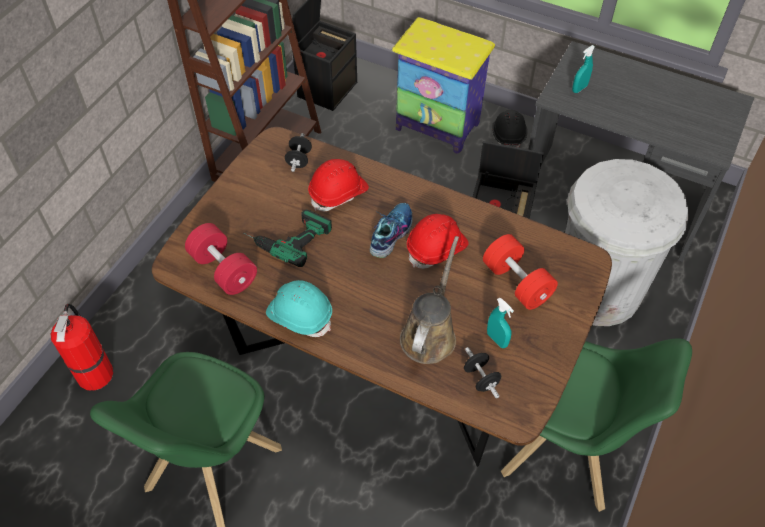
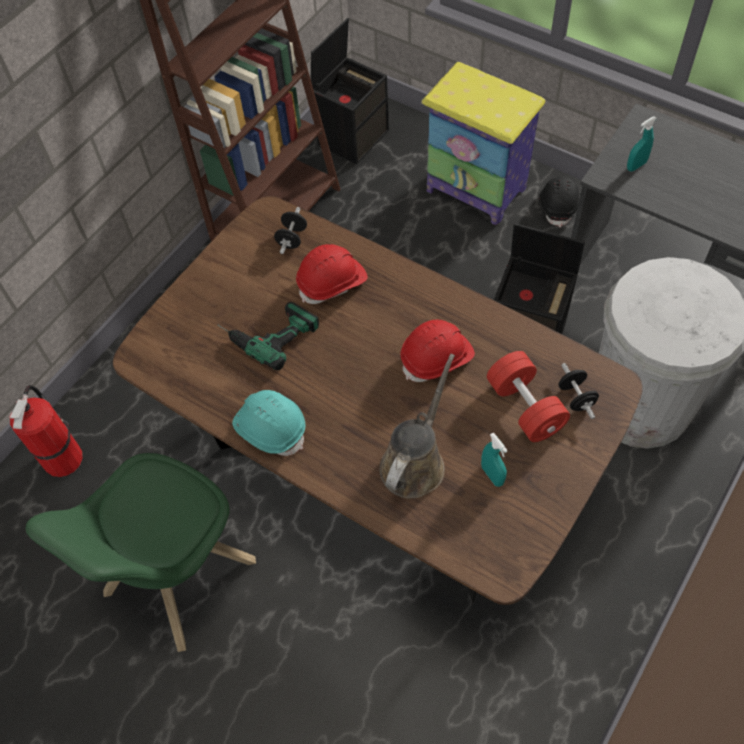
camera: 10 degrees right, 5 degrees up
red dumbbell [185,223,257,295] -> none
shoe [370,203,412,258] -> none
black dumbbell [464,347,501,399] -> black dumbbell moved to [559,363,599,419]
green chair [501,338,692,512] -> none

